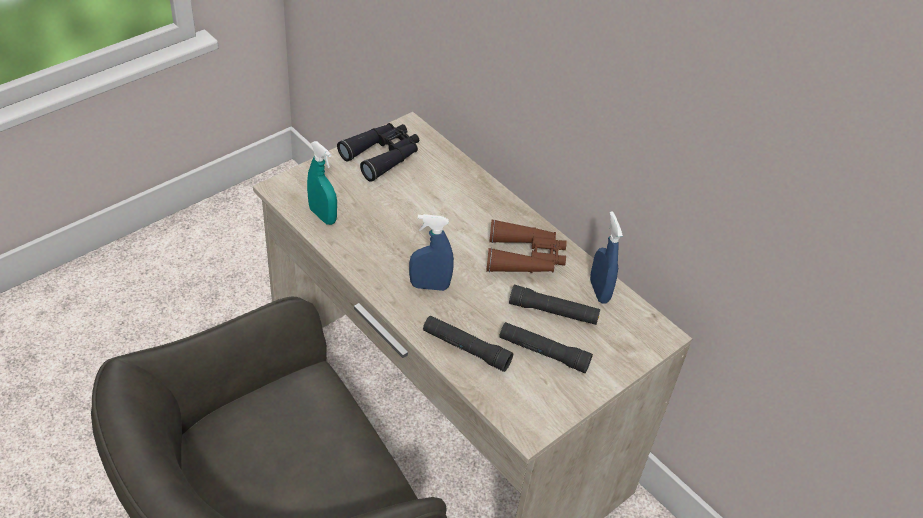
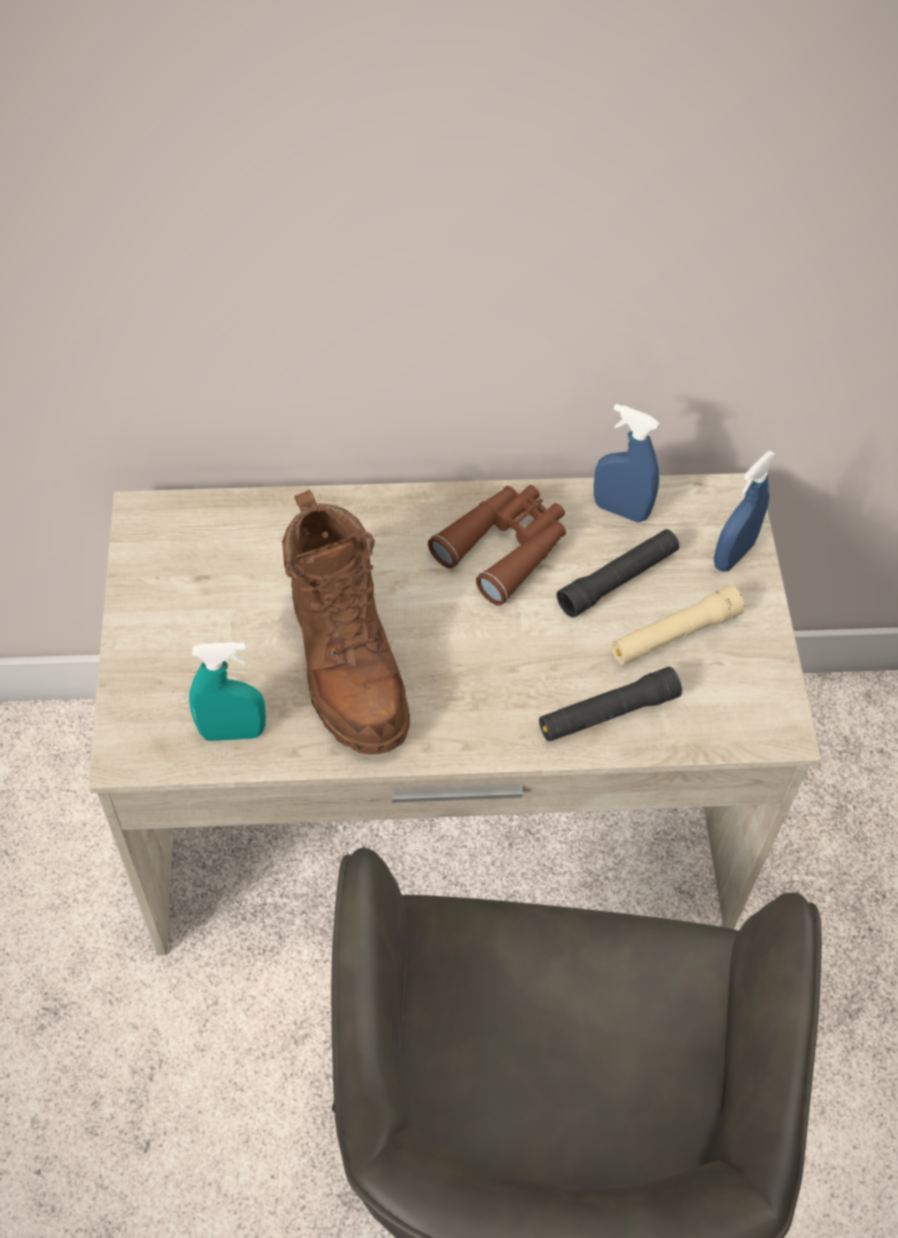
camera: 50 degrees left, 10 degrees up
black binoculars [337,123,419,182] -> none
blue spray bottle [409,214,454,291] -> blue spray bottle moved to [714,450,776,572]
black flashlight [499,322,593,373] -> beige flashlight [611,585,745,665]
none -> brown boot [282,489,410,754]

